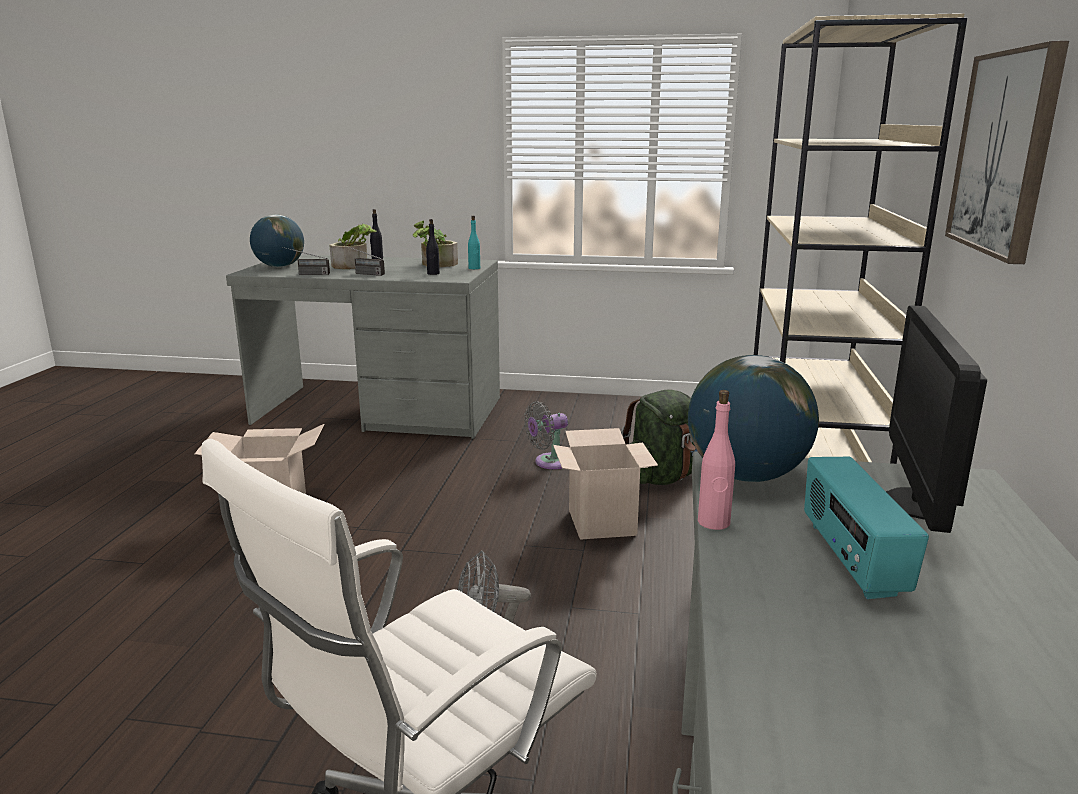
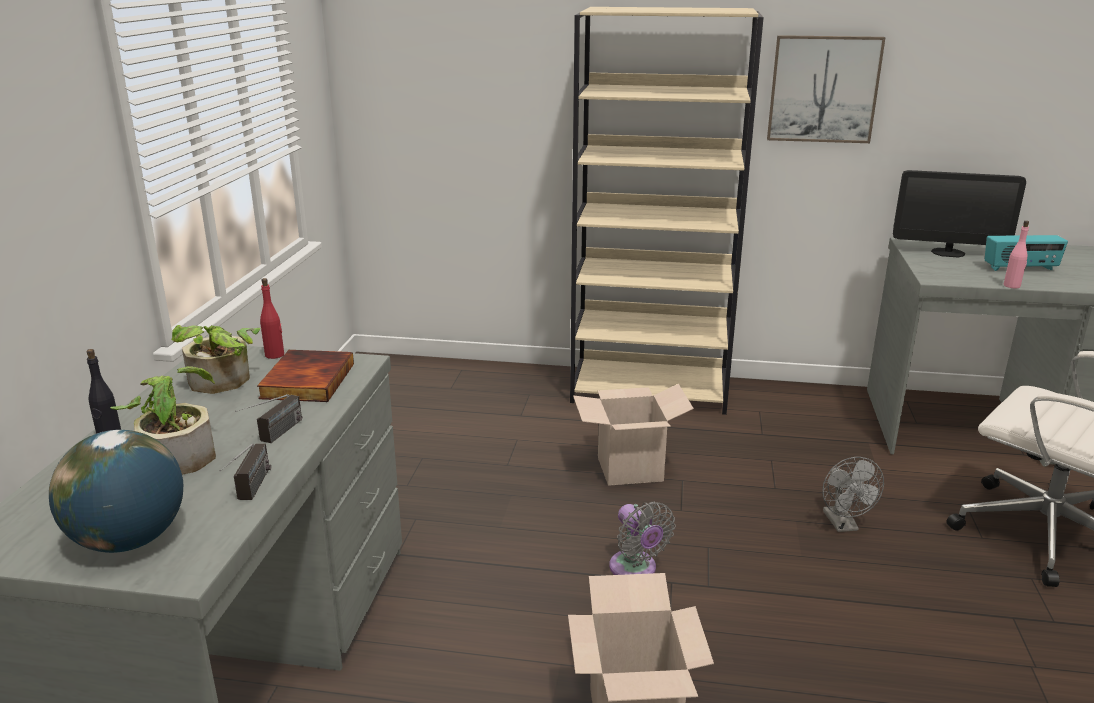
camera: 90 degrees left, 5 degrees up
black bottle [426,219,440,275] -> book [257,350,354,402]
turquoise bottle [468,216,480,269] -> red bottle [260,278,284,359]
grey fan [524,401,568,469] -> grey fan moved to [609,502,675,575]
green backpack [621,389,698,485] -> none
globe [688,355,819,482] -> none

